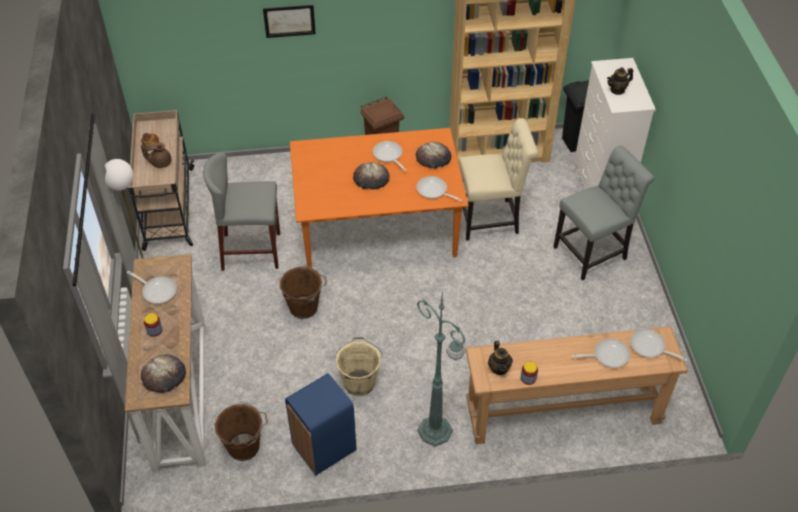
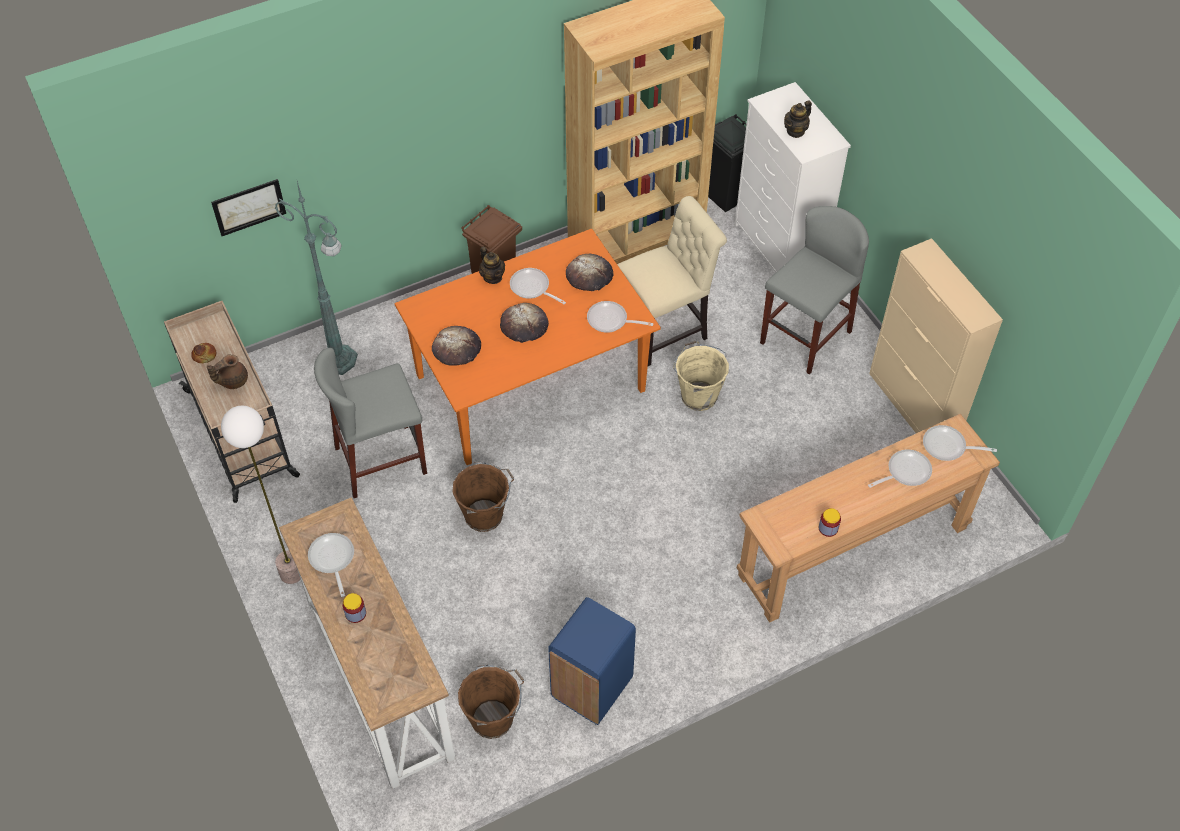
camera: 20 degrees left, 5 degrees up
frying pan [127,271,177,304] -> frying pan turned 120 degrees counterclockwise [308,533,354,597]
bread [141,354,186,393] -> bread moved to [432,326,481,365]
picture [263,5,316,38] -> picture moved to [211,179,286,236]
beige bucket [335,337,383,396] -> beige bucket moved to [673,341,729,411]
green floor lamp [417,290,466,447] -> green floor lamp moved to [275,181,358,375]
teapot [488,340,513,375] -> teapot moved to [479,247,505,284]
grey chair [553,145,655,280] -> grey stool [760,206,869,374]
none -> beige cabinet [869,238,1003,433]

